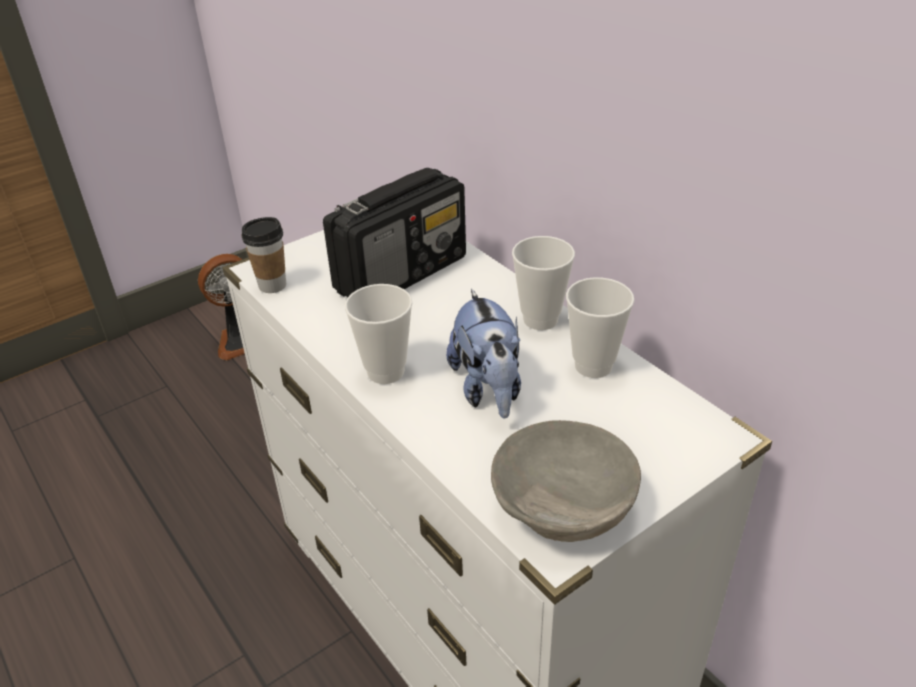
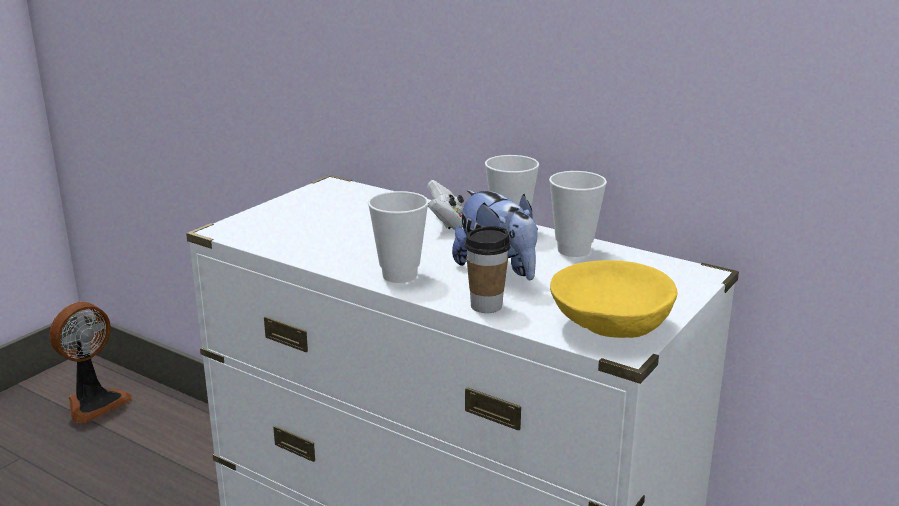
camera: 20 degrees left, 15 degrees down
cup [241,217,286,293] -> cup moved to [465,226,510,313]
radio [323,168,466,297] -> none
grey bowl [491,420,641,542] -> yellow bowl [550,260,677,338]
none -> white game controller [427,180,464,230]

